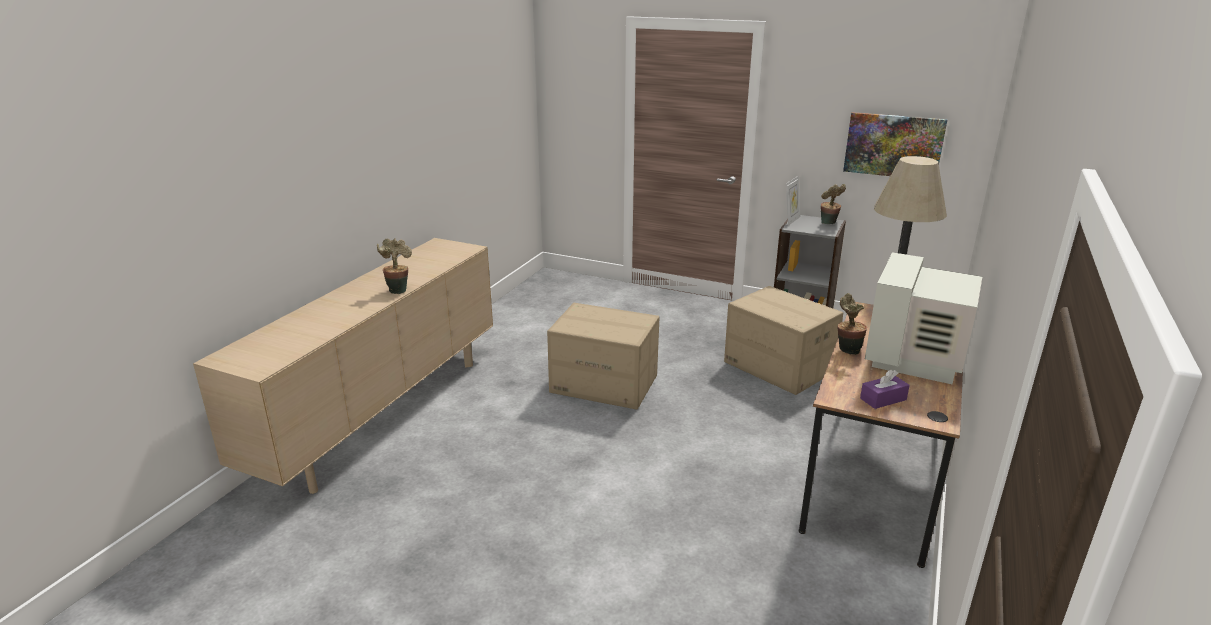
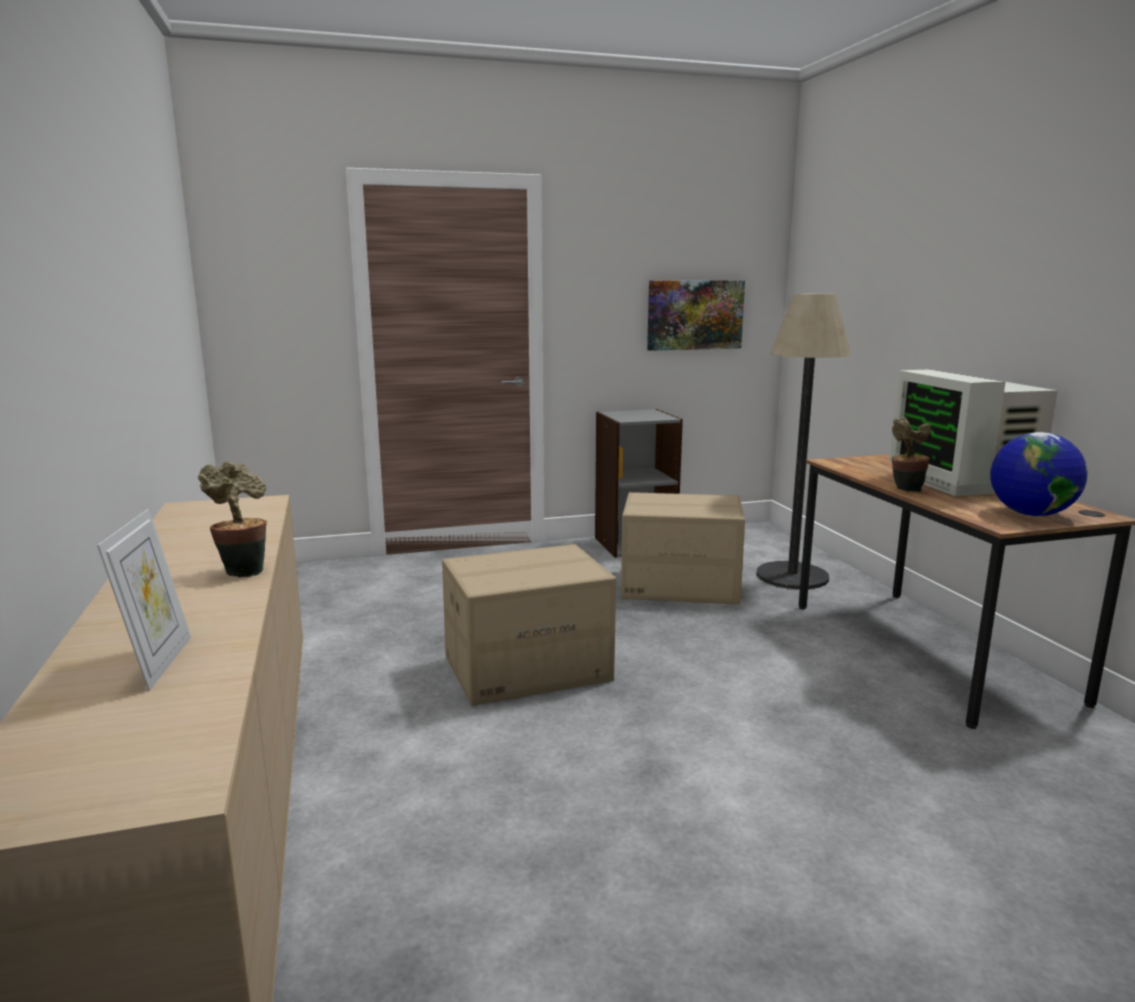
camera: 40 degrees left, 10 degrees down
picture frame [786,176,800,226] -> picture frame moved to [97,509,191,691]
potted plant [821,184,846,224] -> none
purple tissue box [860,369,910,409] -> globe [990,432,1087,516]

